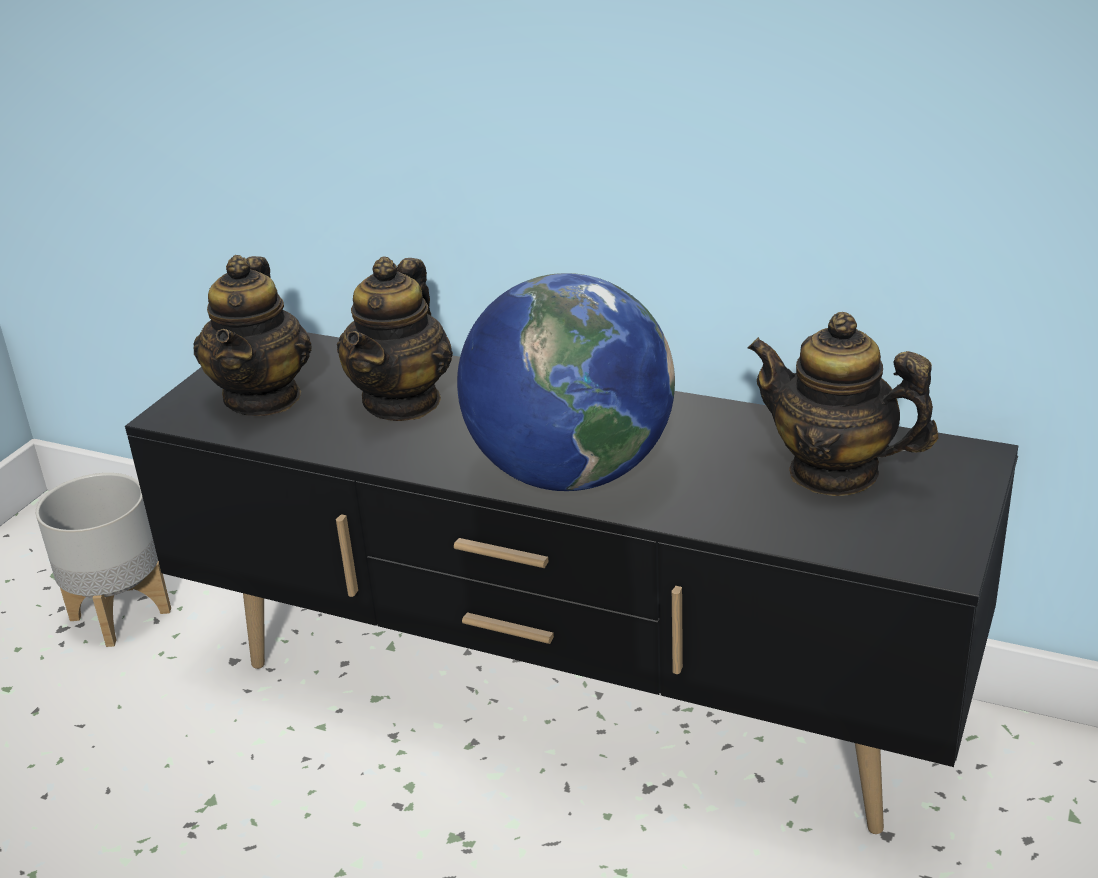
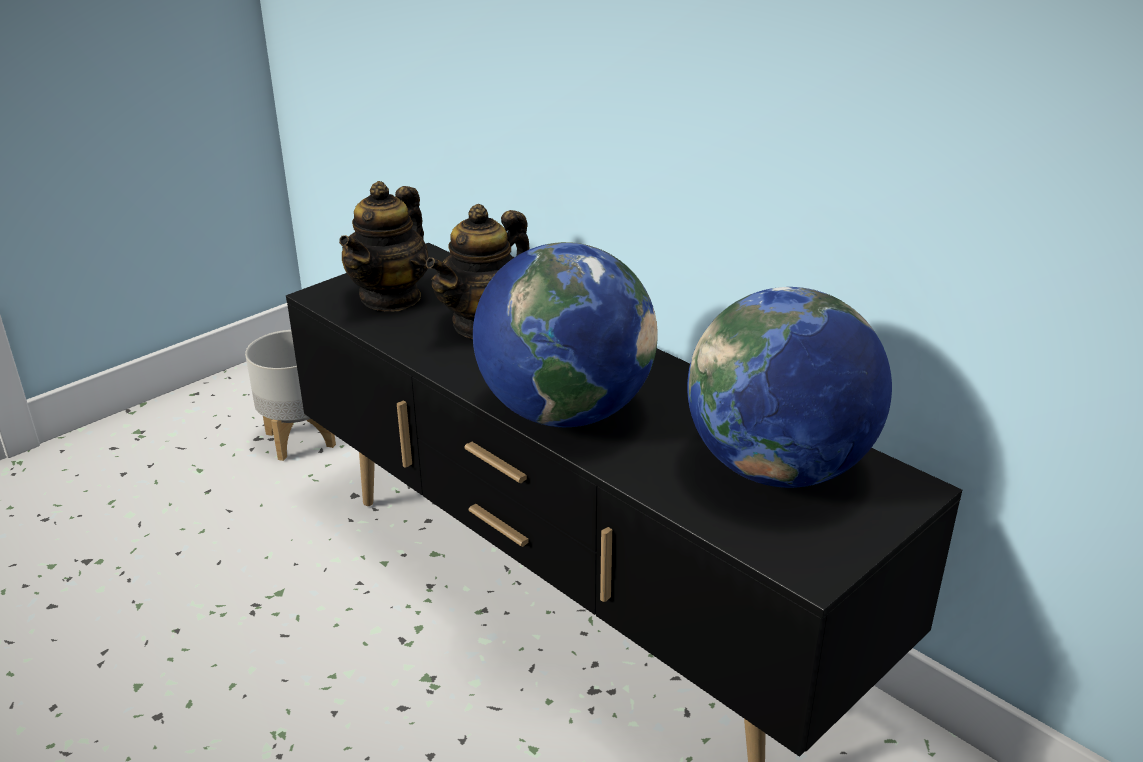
camera: 20 degrees right, 0 degrees up
teapot [747,312,938,496] -> globe [687,287,892,488]

